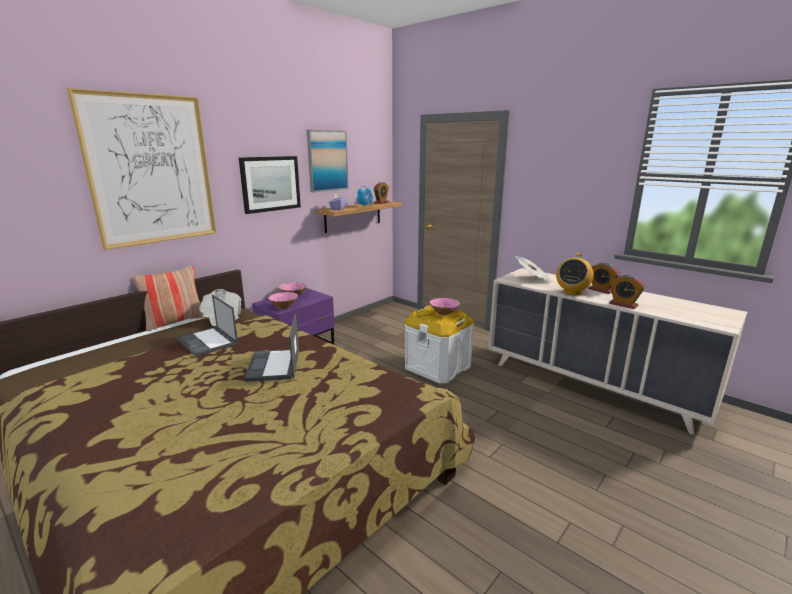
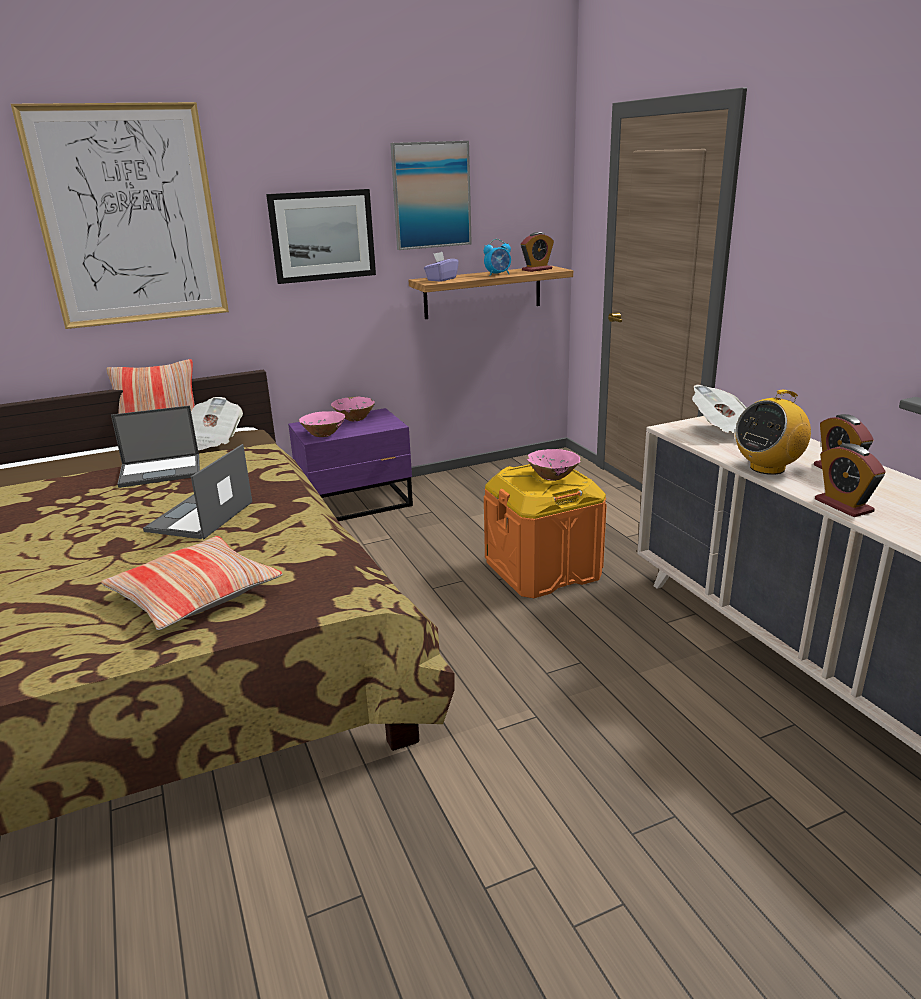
camera: 25 degrees right, 5 degrees up
laptop [177,295,238,357] -> laptop turned 90 degrees counterclockwise [111,405,200,488]
white storage box [405,305,474,383] -> orange storage box [484,464,607,598]
none -> pillow [101,536,283,630]

